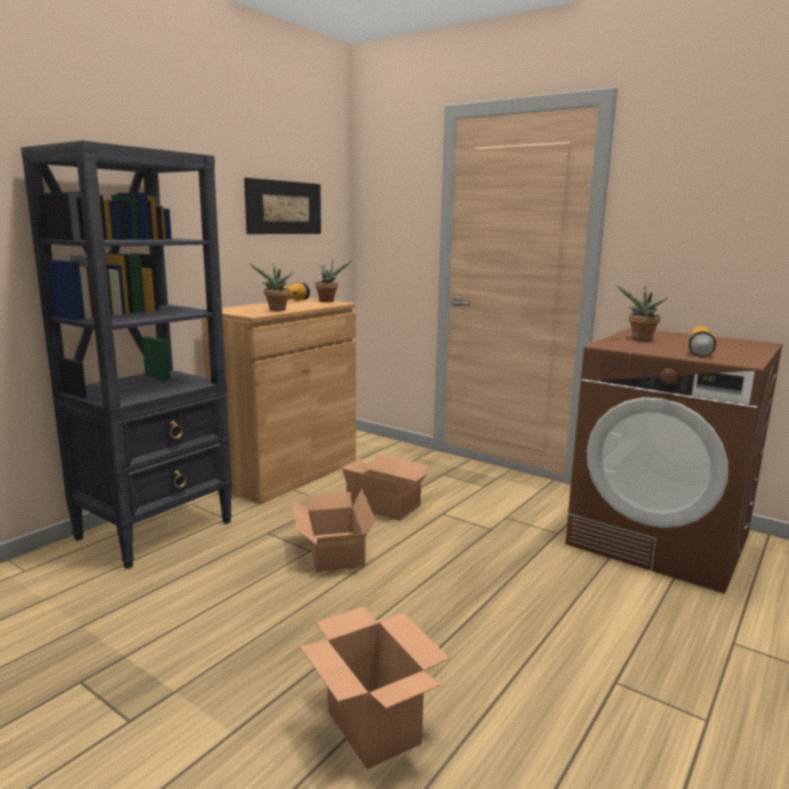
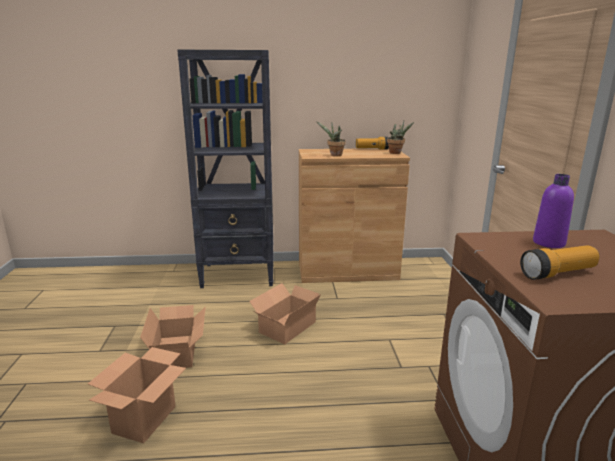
camera: 50 degrees right, 5 degrees up
picture [244,178,321,234] -> none
cardboard box [339,453,428,521] -> cardboard box moved to [140,305,206,368]
potted plant [617,285,668,341] -> purple bottle [533,174,574,248]

